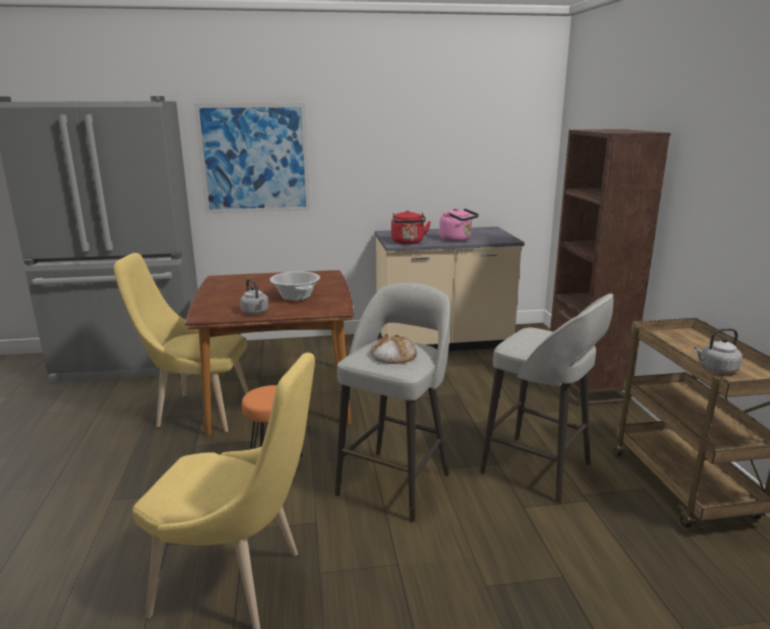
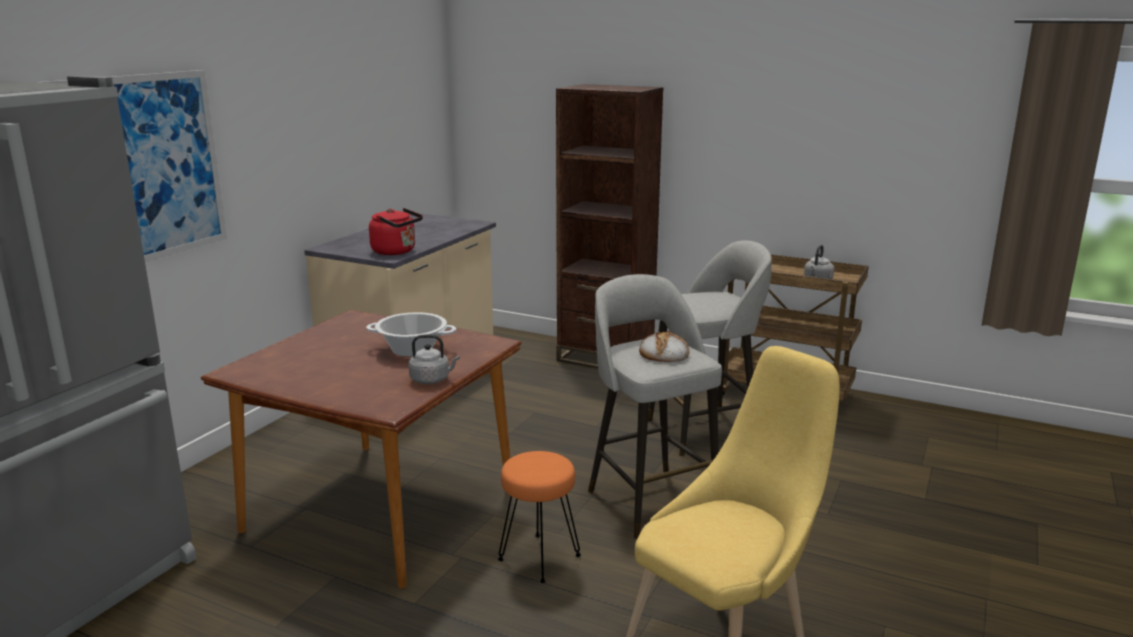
camera: 55 degrees left, 0 degrees up
yellow chair [114,253,249,432] -> none
pink kettle [439,208,479,242] -> none

